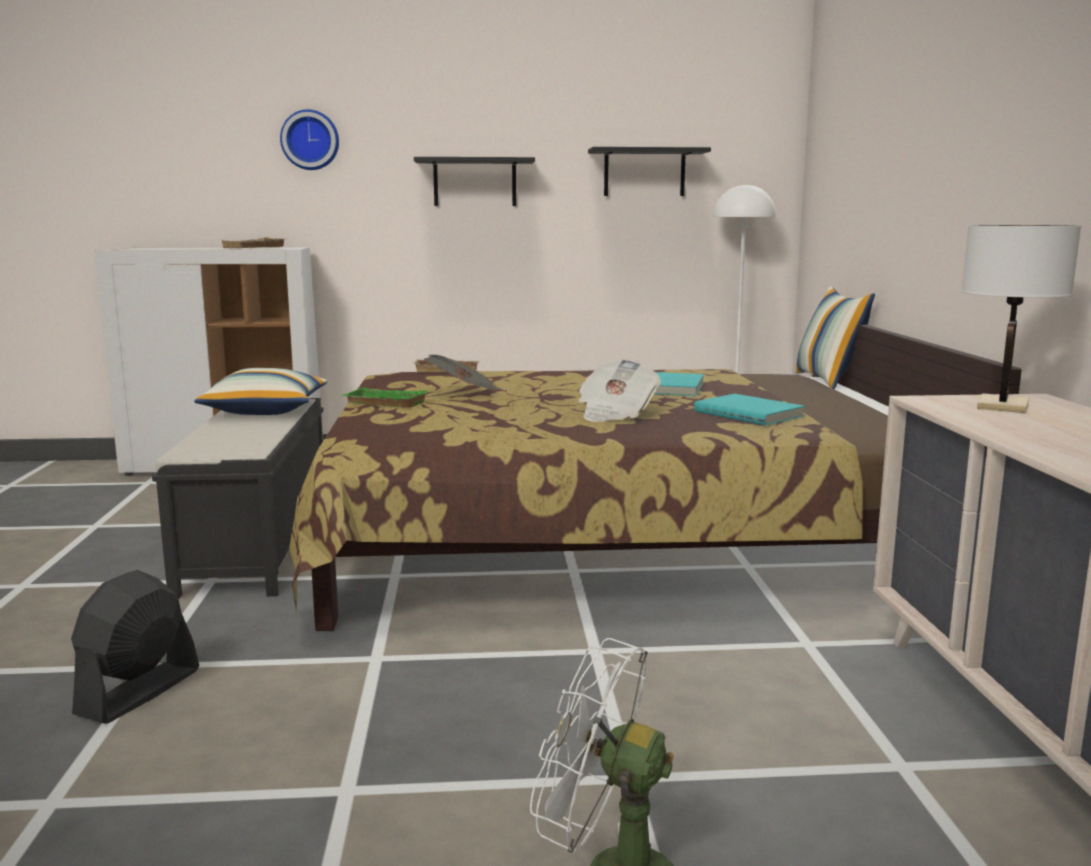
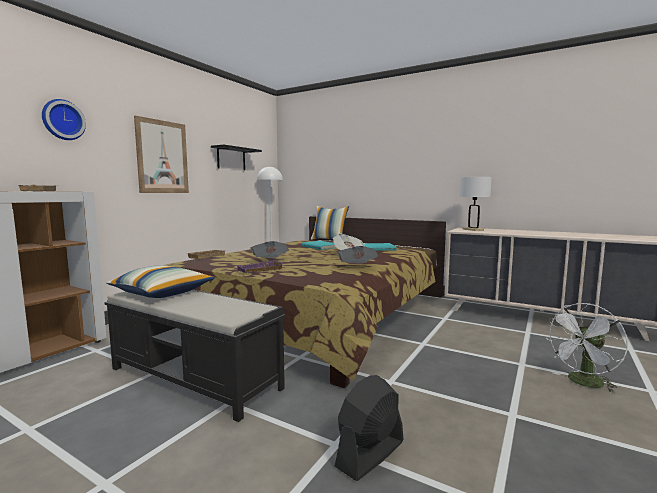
camera: 55 degrees left, 5 degrees down
black fan [71,570,199,724] -> black fan turned 75 degrees clockwise [335,375,403,481]
green tray [341,387,428,408] -> purple tray [237,260,285,273]
black shelf [414,157,535,206] -> picture [134,116,189,193]
none -> newspaper [337,246,379,264]

